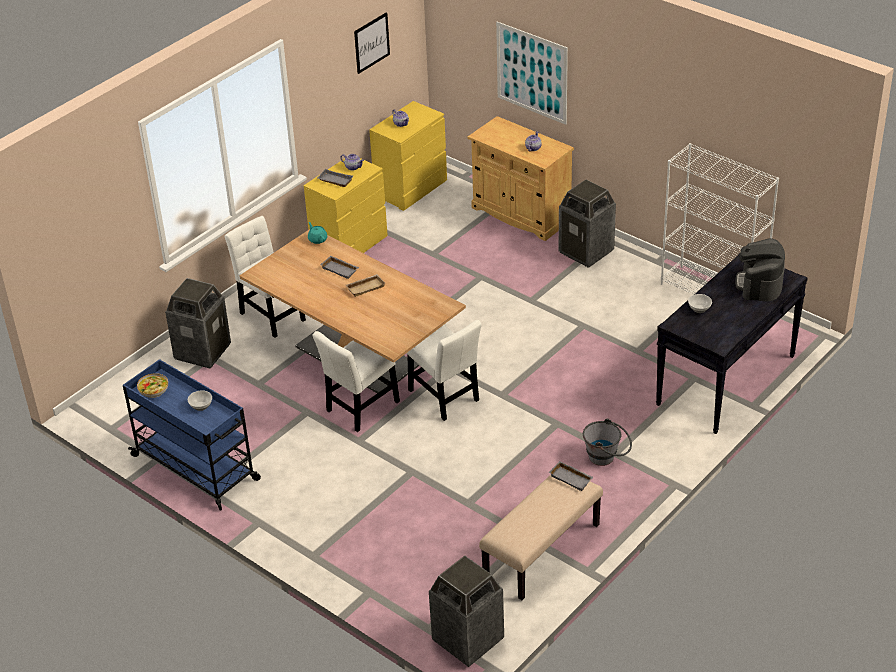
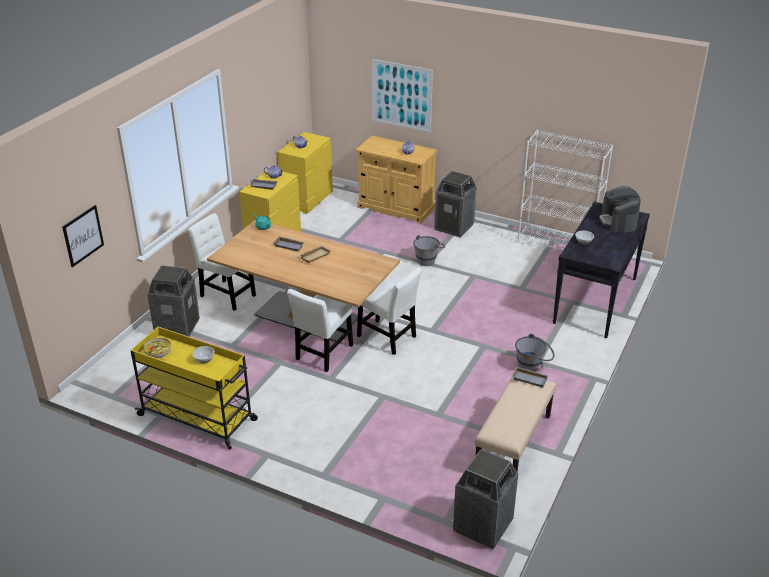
camera: 15 degrees left, 5 degrees down
blue cart [123,359,261,511] -> yellow cart [130,327,258,450]
picture [354,12,390,74] -> picture moved to [62,205,104,267]
none -> grey bucket [413,235,445,266]

